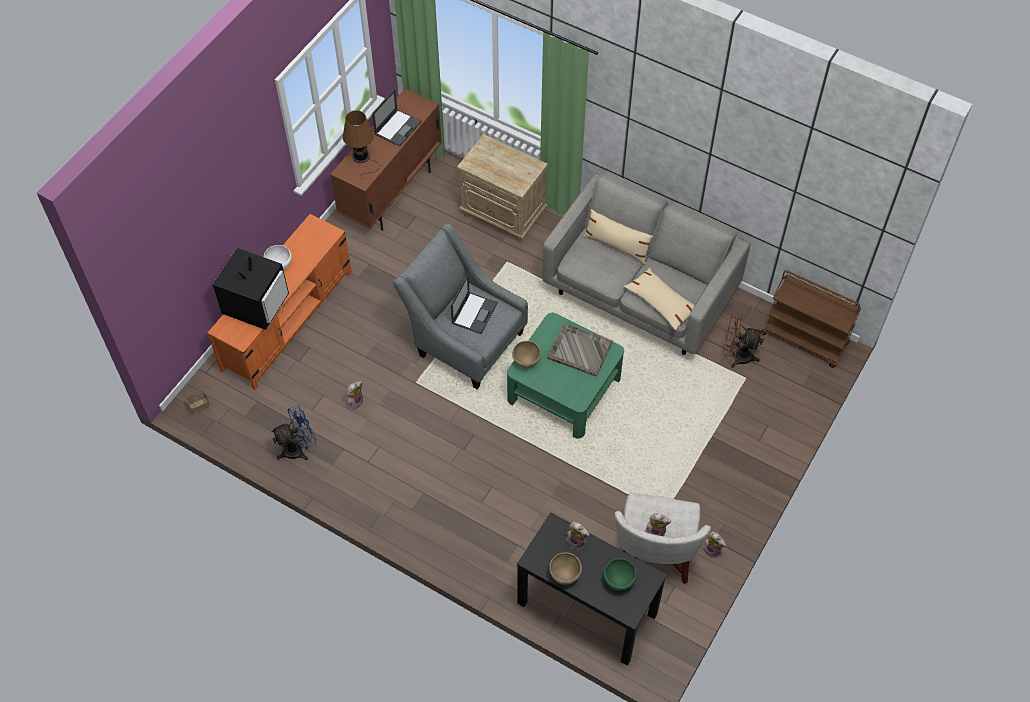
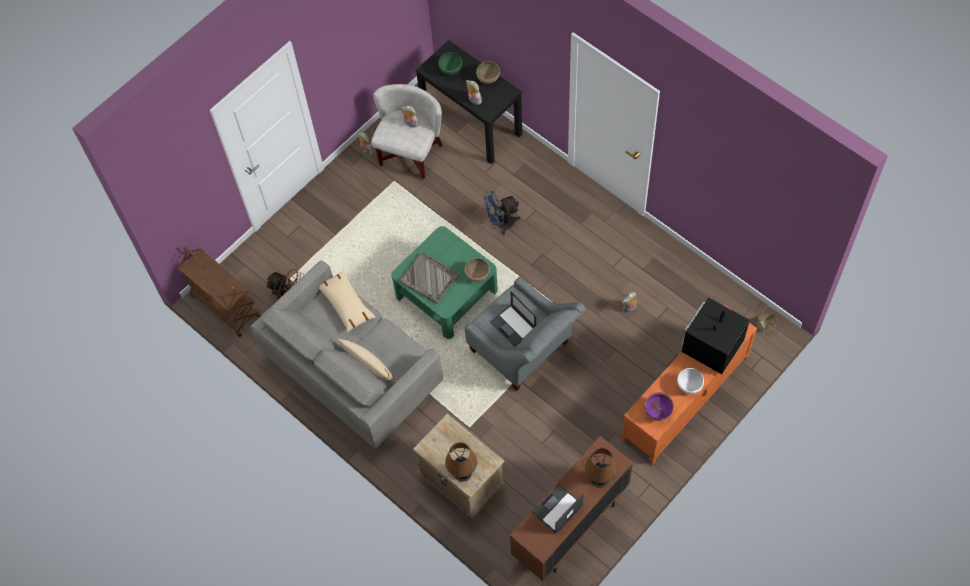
camera: 165 degrees left, 5 degrees up
blue fan [271,405,317,460] -> blue fan moved to [484,191,520,235]
laptop [451,274,498,334] -> laptop turned 75 degrees counterclockwise [490,291,536,347]
none -> brown table lamp [445,442,477,482]
none -> purple bowl [645,393,673,421]

